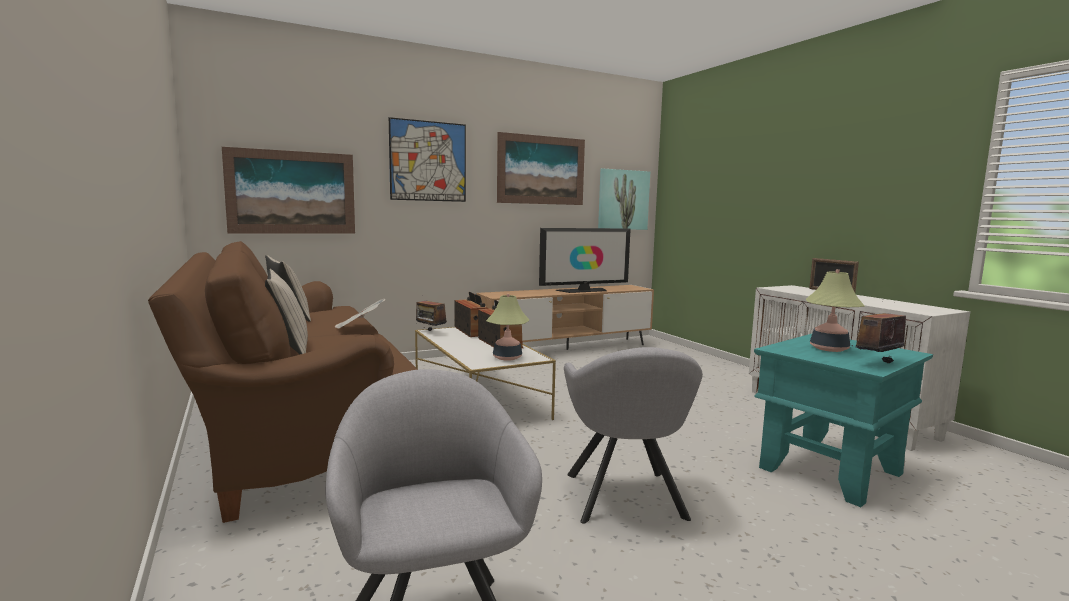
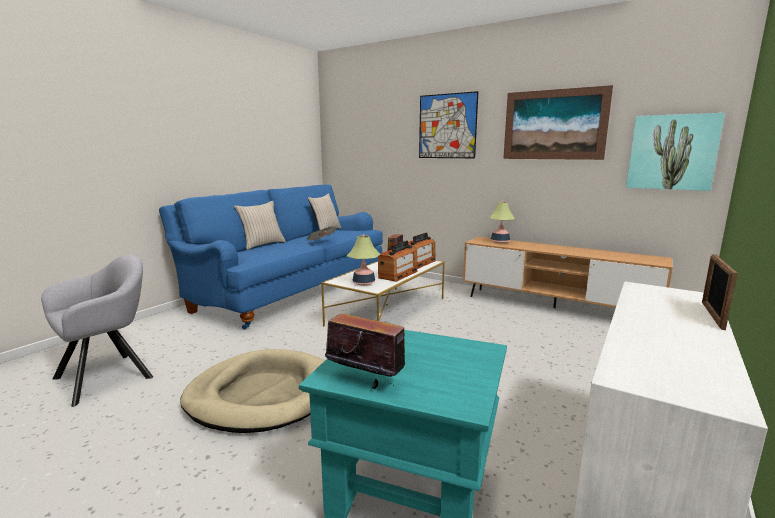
camera: 60 degrees right, 5 degrees up
brown sofa [148,241,418,523] -> blue sofa [159,184,383,330]
picture [222,147,355,233] -> none
television [539,228,631,293] -> none
grey armchair [564,347,703,524] -> beige dog bed [180,349,325,433]
table lamp [806,270,864,352] -> table lamp moved to [489,201,515,243]

